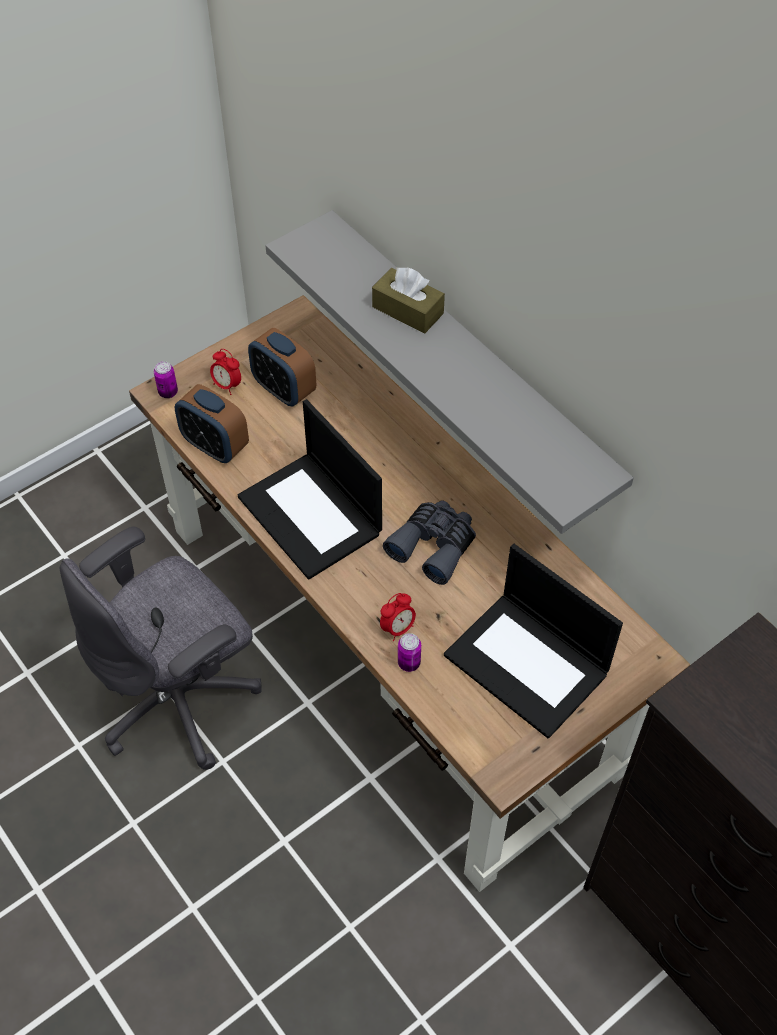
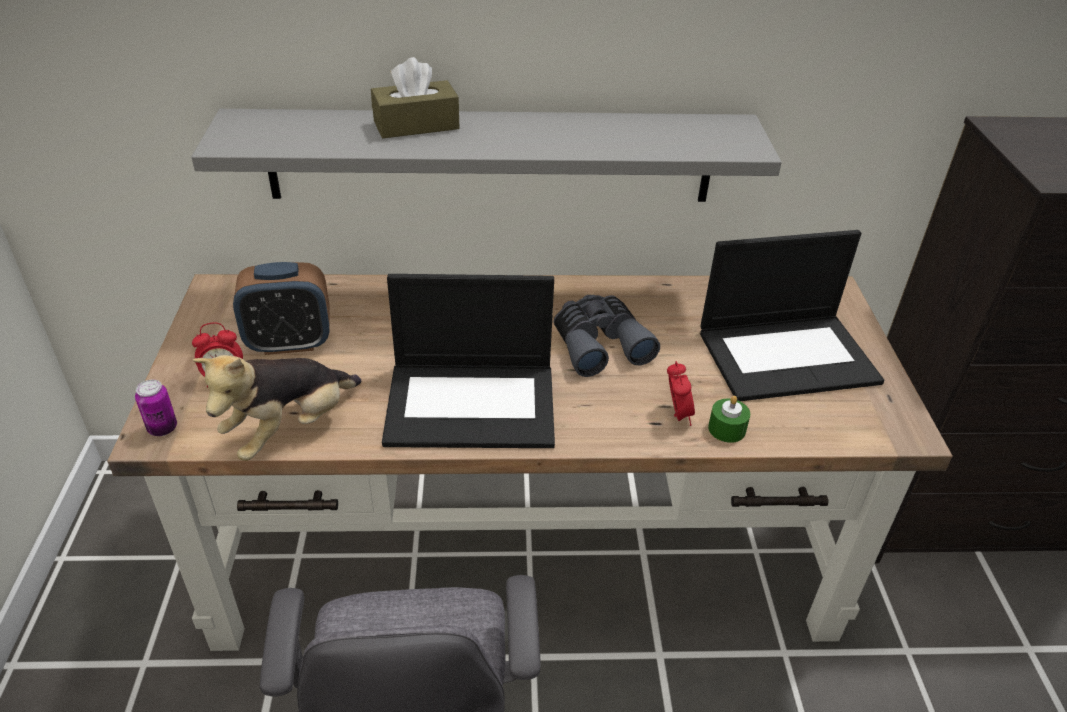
camera: 55 degrees left, 15 degrees down
alarm clock [175,384,249,463] -> plush toy [193,355,361,461]
can [398,633,421,672] -> green candle [708,396,750,443]

